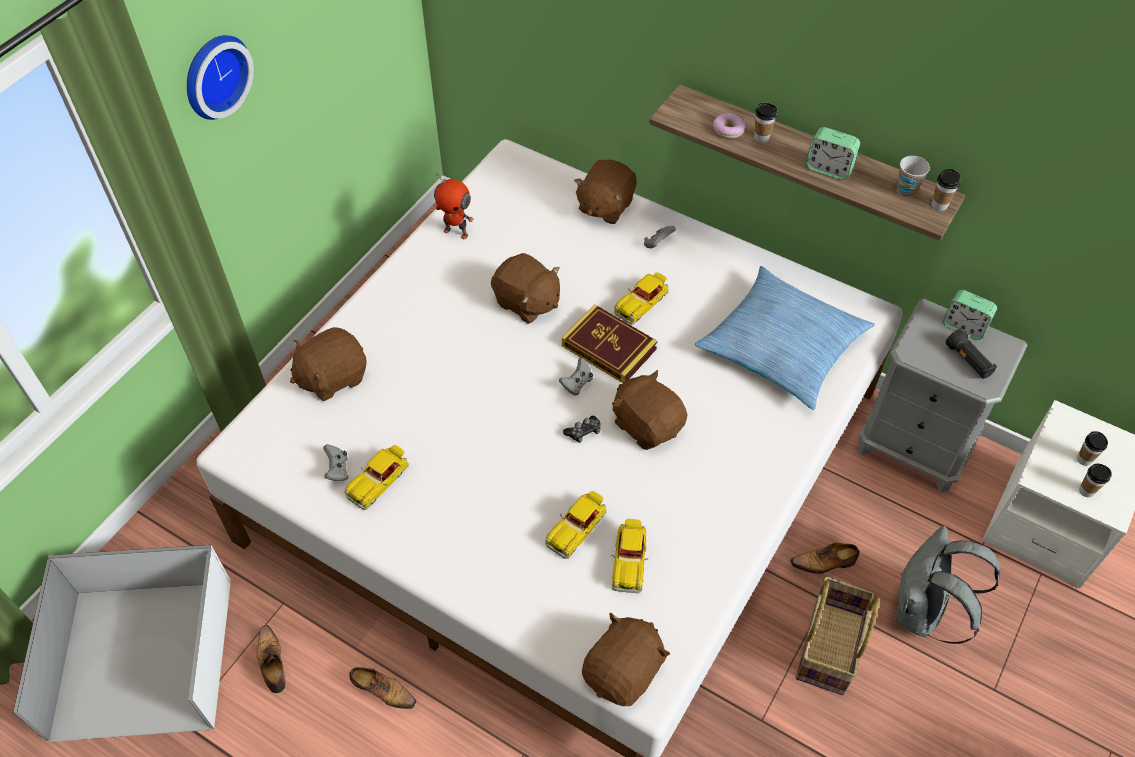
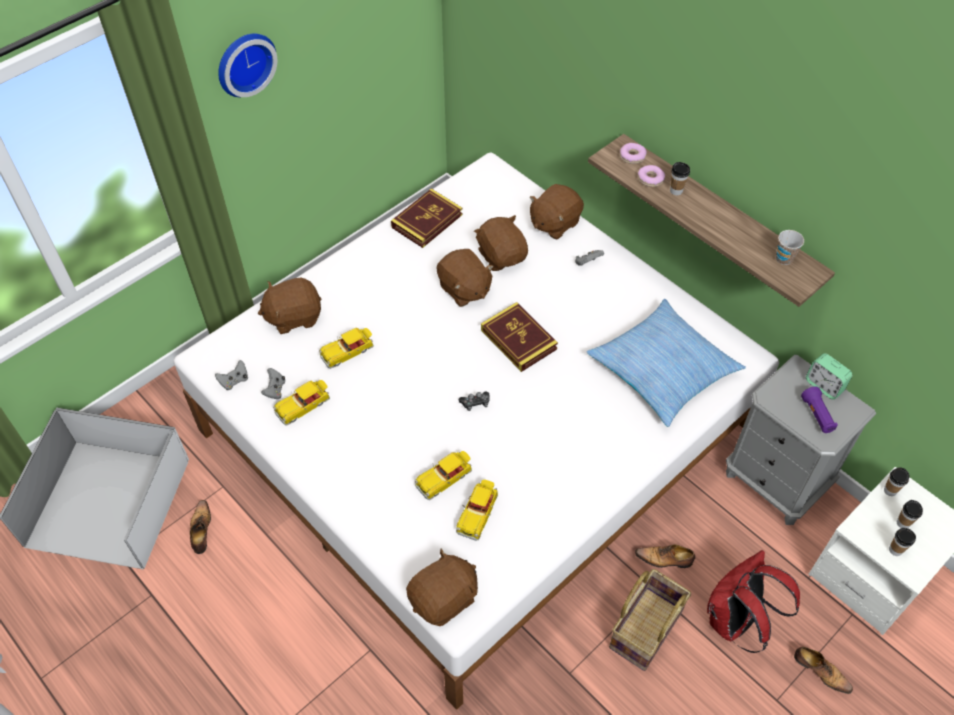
camera: 15 degrees right, 0 degrees up
shoe [349,667,416,709] -> shoe moved to [794,647,853,694]
toy robot [434,173,474,239] -> book [391,188,462,248]
grey game controller [559,358,593,395] -> grey game controller moved to [215,360,248,390]
brown plush toy [612,370,687,450] -> brown plush toy moved to [474,215,528,271]
toy car [614,272,669,325] -> toy car moved to [319,328,374,369]
alarm clock [806,127,860,180] -> none
grey backpack [896,526,1000,644] -> red backpack [707,550,800,653]
cup [932,169,961,211] -> cup moved to [884,467,910,496]
black flashlight [946,329,997,379] -> purple flashlight [801,386,838,433]
none -> donut [620,143,647,164]

